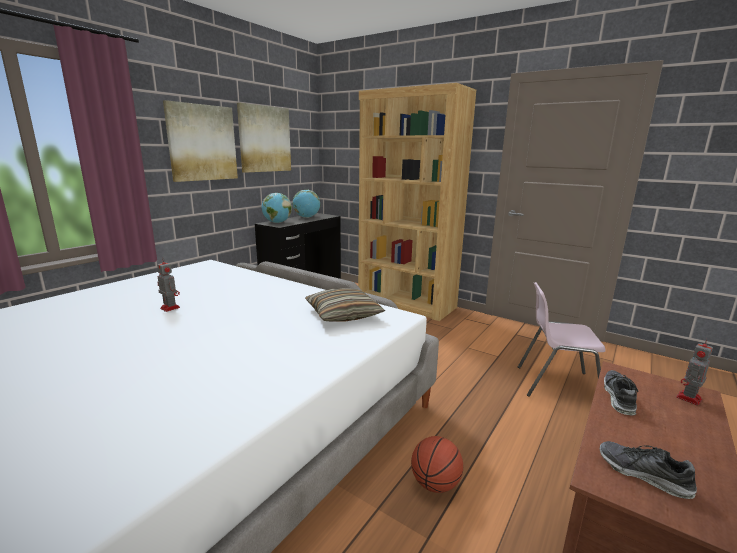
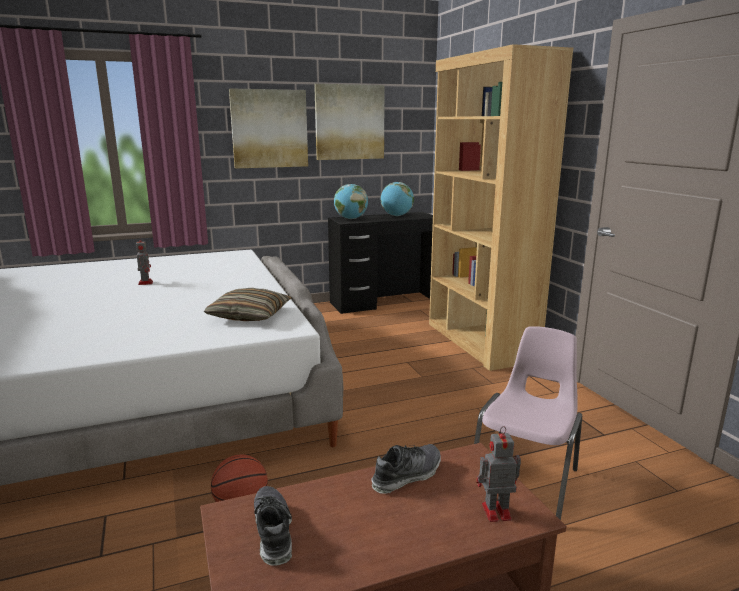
camera: 35 degrees right, 0 degrees up
pink chair [518,282,606,397] -> pink chair turned 75 degrees clockwise [474,326,582,520]

